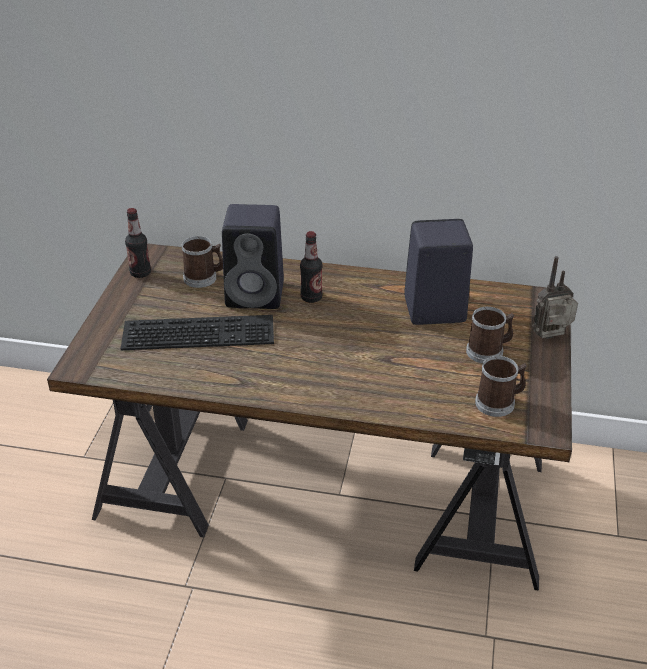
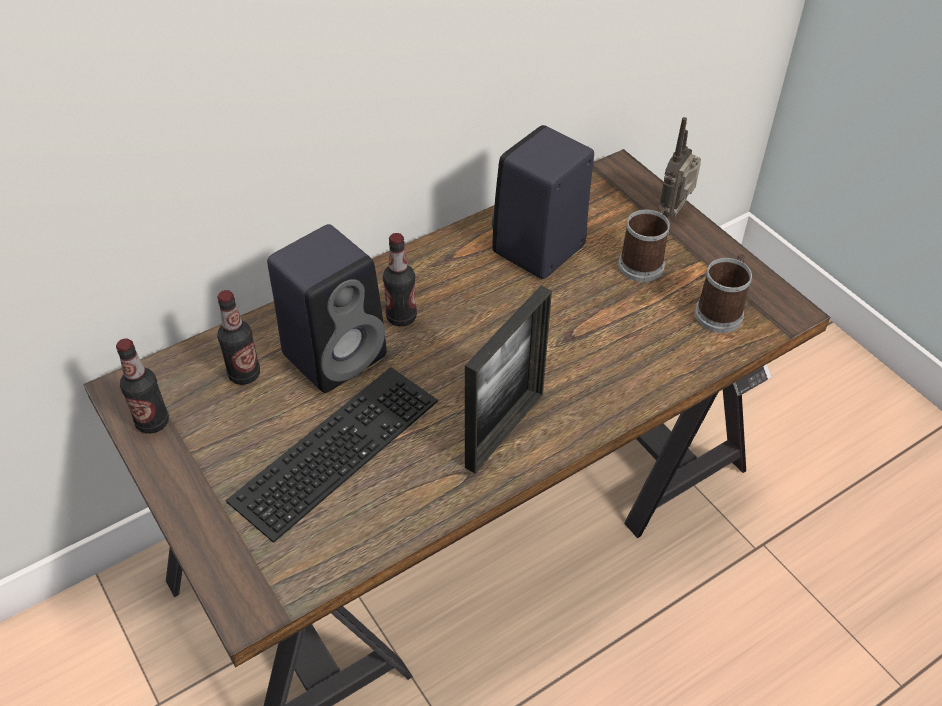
camera: 45 degrees left, 10 degrees up
mug [181,236,223,288] -> bottle [218,290,260,385]
none -> picture frame [465,285,552,473]

